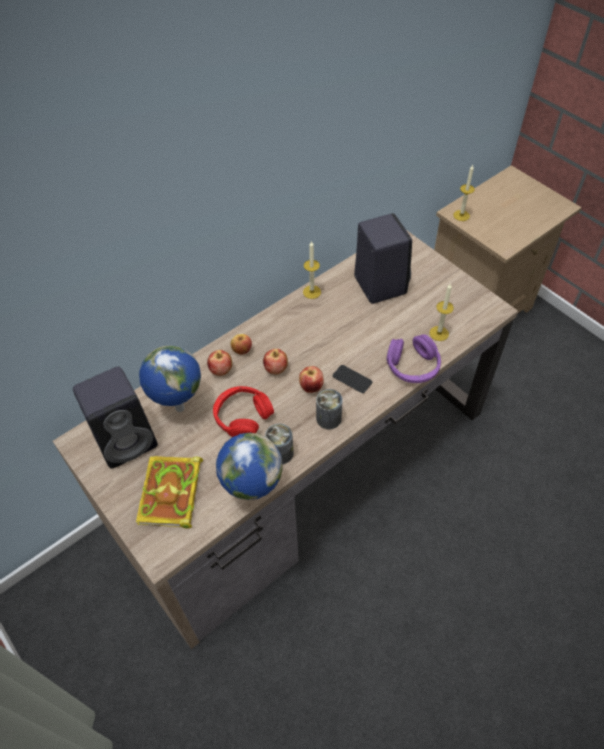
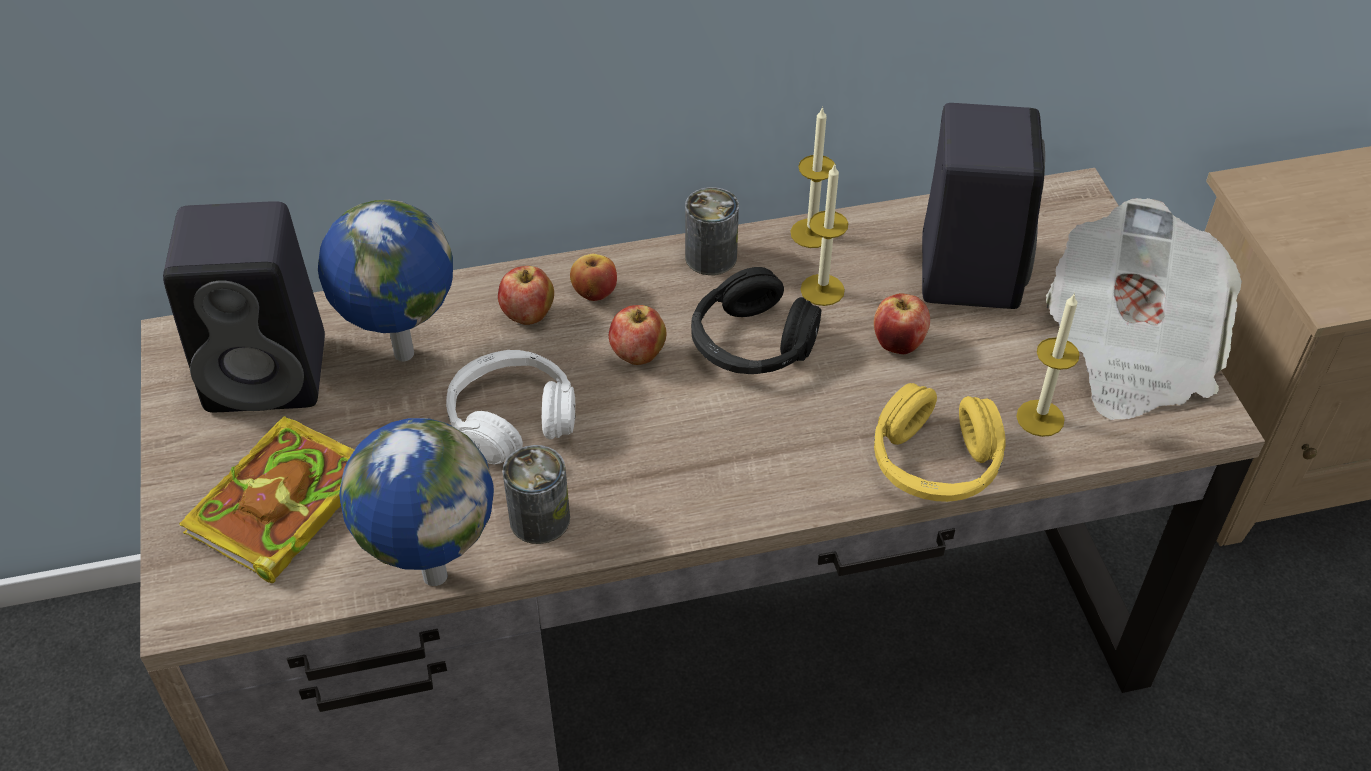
camera: 25 degrees right, 5 degrees down
red headphones [213,386,274,437] -> white headphones [446,350,576,465]
apple [299,366,324,393] -> apple moved to [874,293,930,354]
can [316,389,343,429] -> can moved to [685,187,739,275]
phone [333,365,372,393] -> none
purple headphones [386,334,441,383] -> yellow headphones [874,383,1006,502]
candle [453,165,475,221] -> candle moved to [801,164,849,306]
none -> black headphones [691,267,821,374]
none -> newspaper [1046,198,1242,420]

